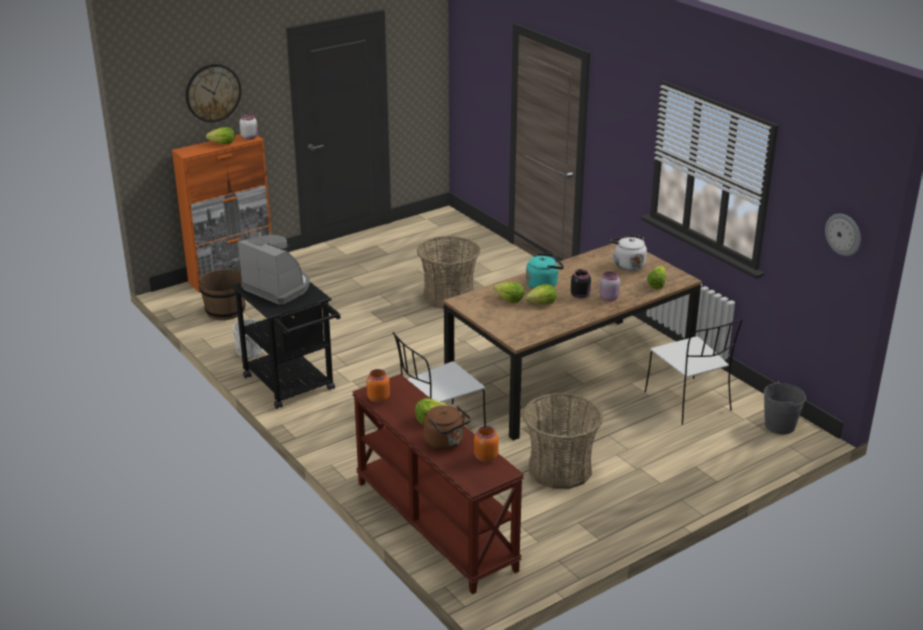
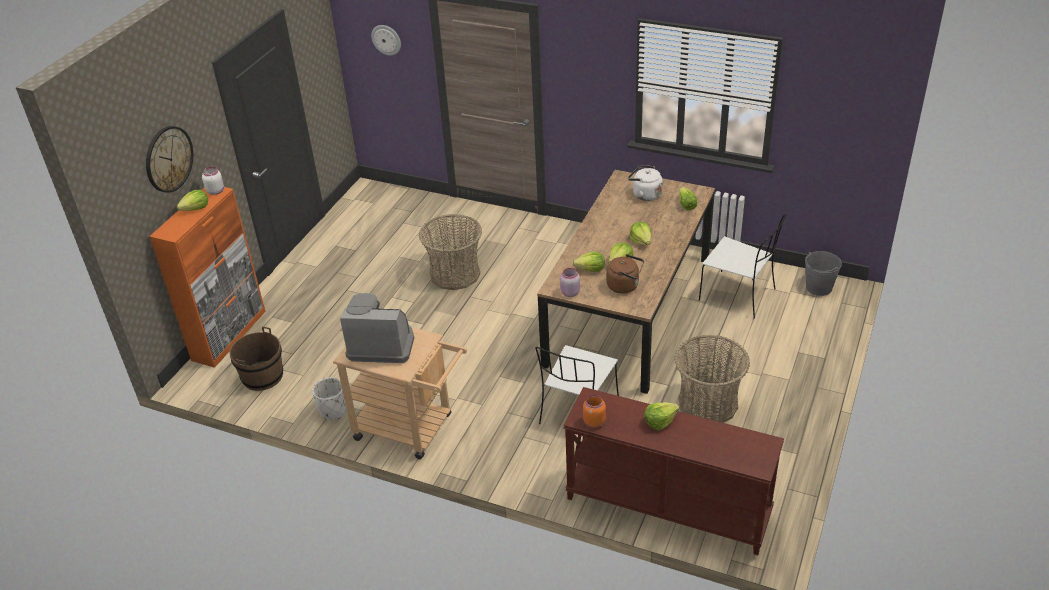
camera: 30 degrees left, 10 degrees up
black cart [232,282,341,409] -> beige cart [333,327,467,459]
brown kettle [424,406,471,450] -> brown kettle moved to [606,254,644,293]
orange jar [474,426,499,462] -> none
turquoise kettle [526,253,564,289] -> none
black jar [571,269,591,299] -> lettuce [629,222,652,245]
pink jar [600,271,620,301] -> pink jar moved to [560,268,580,297]
wall clock [825,214,861,256] -> wall clock moved to [371,25,401,56]

